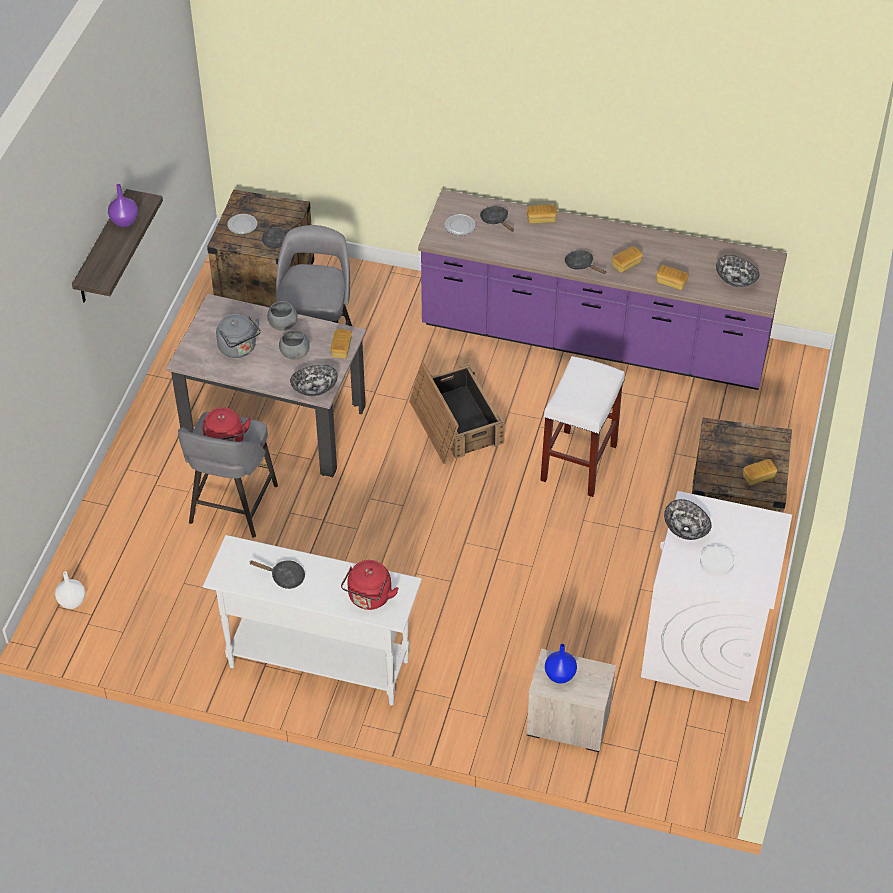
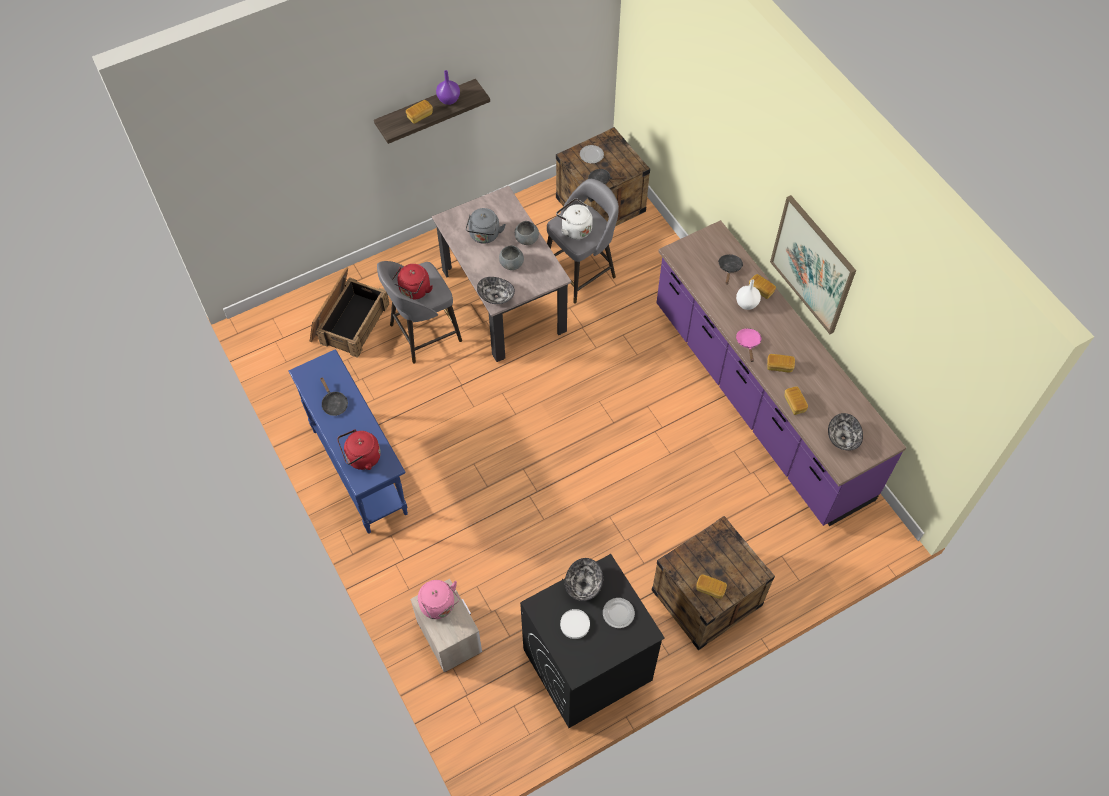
camera: 45 degrees right, 10 degrees up
white vase [55,571,85,609] -> white vase moved to [736,279,761,310]
white console table [203,535,422,706] -> blue console table [288,349,408,534]
bread [331,329,352,359] -> bread moved to [406,100,433,124]
crate [409,363,505,464] -> crate moved to [310,267,389,358]
plate [445,214,476,236] -> plate moved to [603,598,635,628]
white stool [540,356,625,497] -> none
blue vase [545,644,577,683] -> pink kettle [418,580,459,619]
black frying pan [565,250,607,274] -> pink frying pan [736,328,762,362]
white washing machine [641,491,792,702] -> black washing machine [520,554,665,728]
none -> white kettle [556,198,593,240]
none -> picture [770,195,856,334]

